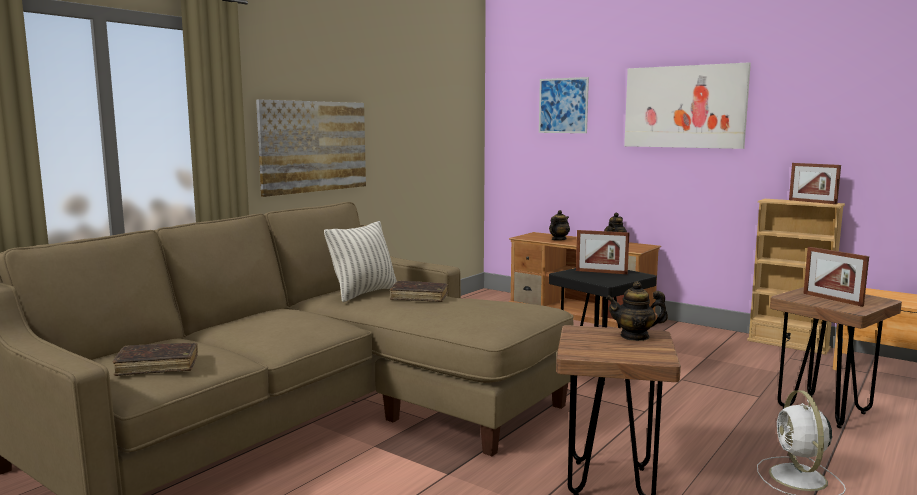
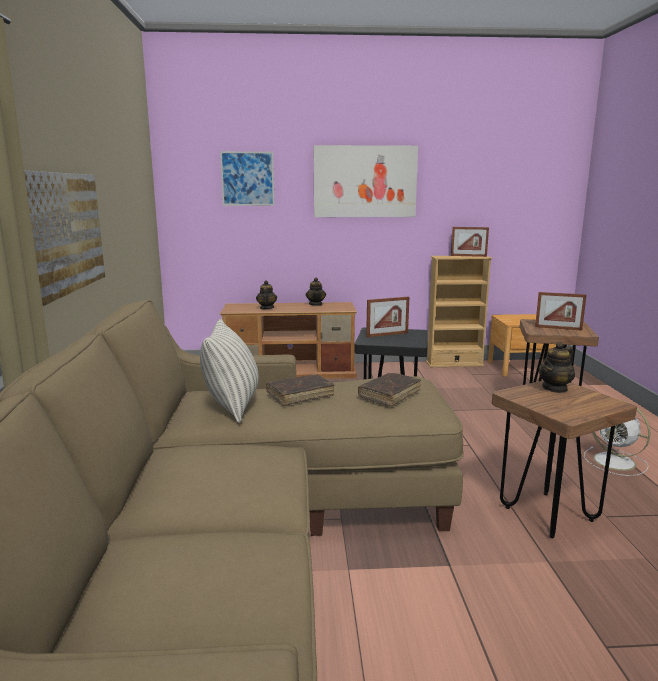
camera: 40 degrees left, 5 degrees up
brown book [113,343,198,376] -> brown book moved to [358,373,421,406]

